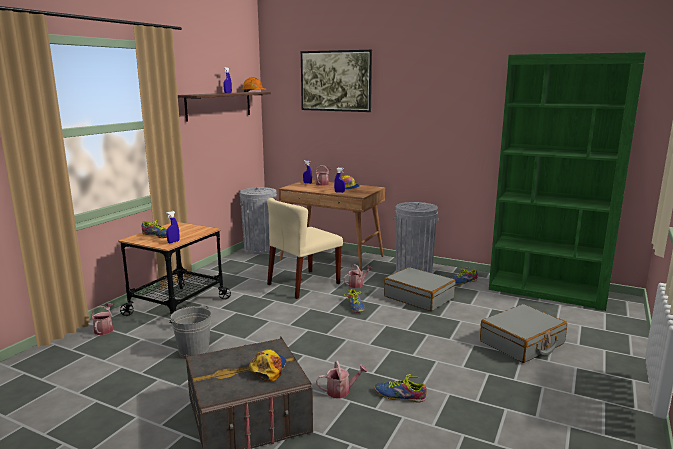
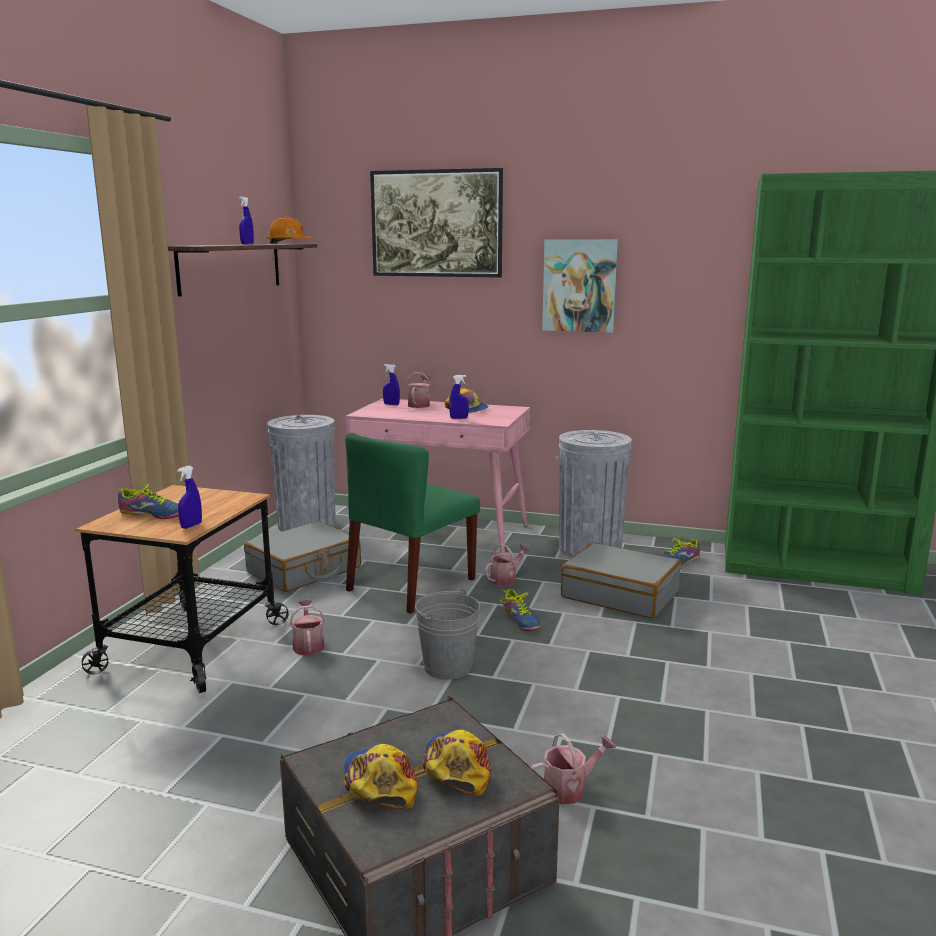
camera: 10 degrees left, 0 degrees up
watering can [91,303,113,335] -> watering can moved to [290,600,325,656]
grey bucket [170,306,211,359] -> grey bucket moved to [415,589,480,680]
beige chair [267,198,343,299] -> green chair [345,433,480,614]
brown desk [279,180,385,271] -> pink desk [346,398,530,554]
shoe [374,374,427,403] -> none
grey suitcase [480,304,567,363] -> grey suitcase moved to [244,521,361,592]
none -> cap [344,744,417,809]
none -> picture [542,239,618,333]

